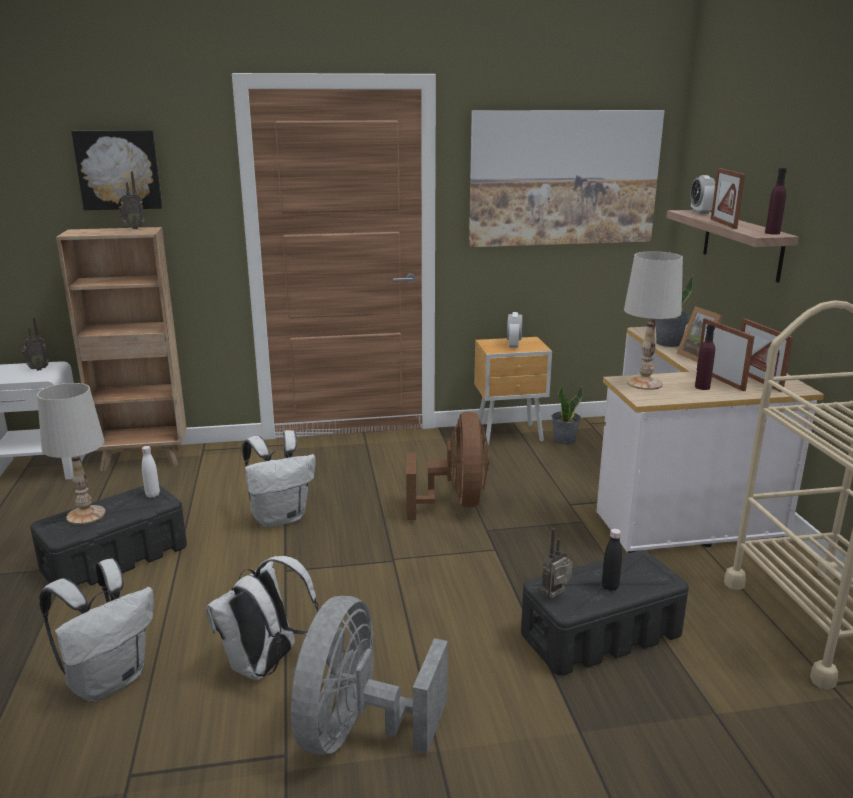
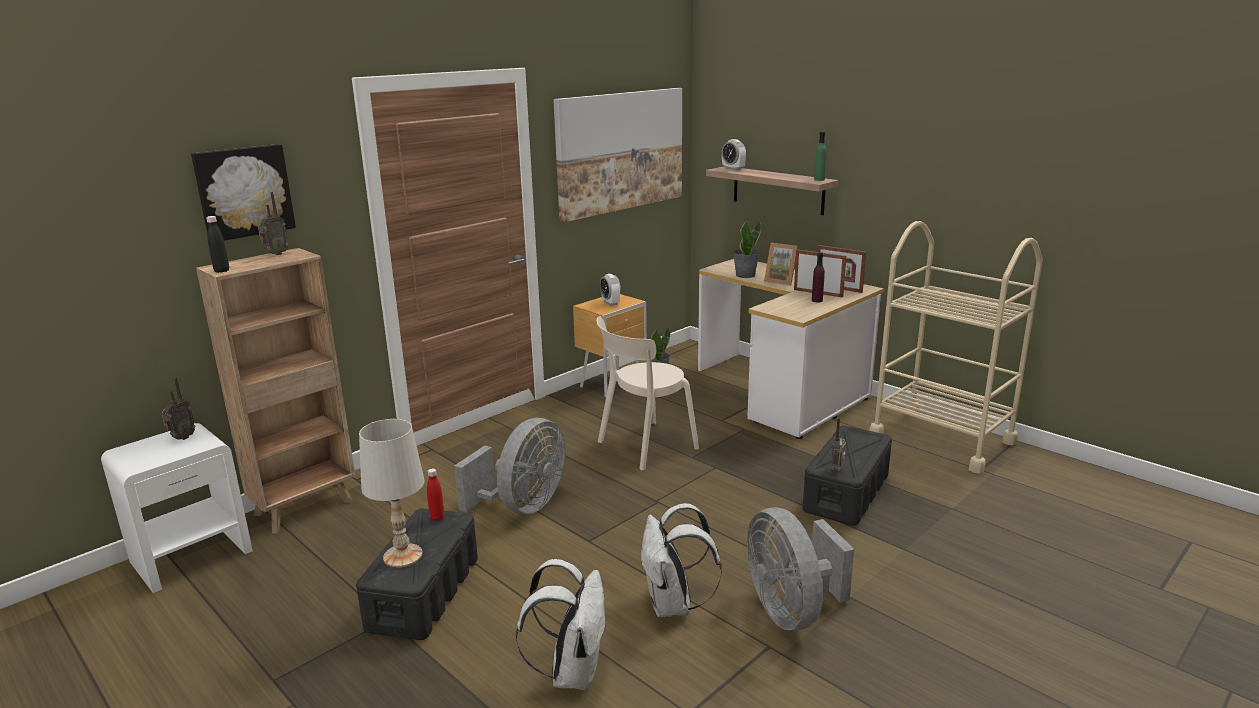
camera: 35 degrees left, 0 degrees up
white bottle [142,446,160,498] -> red bottle [427,468,444,521]
white backpack [242,430,316,528] -> grey fan [454,418,565,514]
brown fan [406,411,490,520] -> beige chair [596,316,699,471]
black bottle [602,528,622,591] -> black bottle moved to [206,216,229,273]
white table lamp [624,252,683,390] -> none
picture frame [711,168,745,229] -> none
purple bottle [765,168,787,235] -> green bottle [814,132,827,181]

